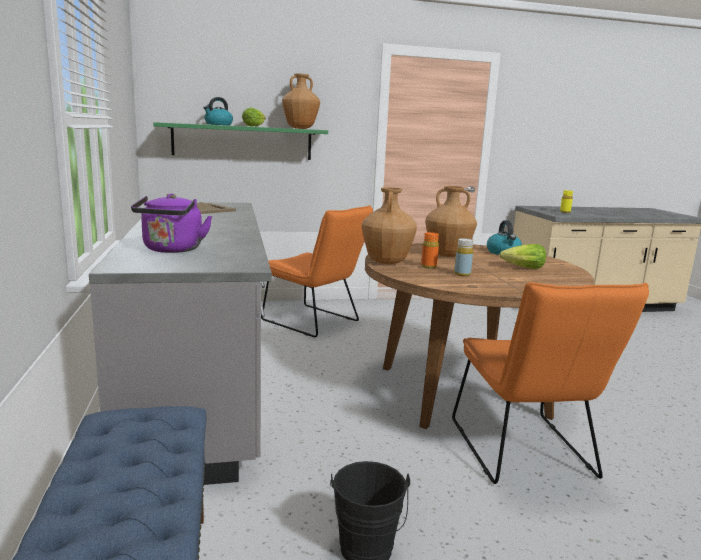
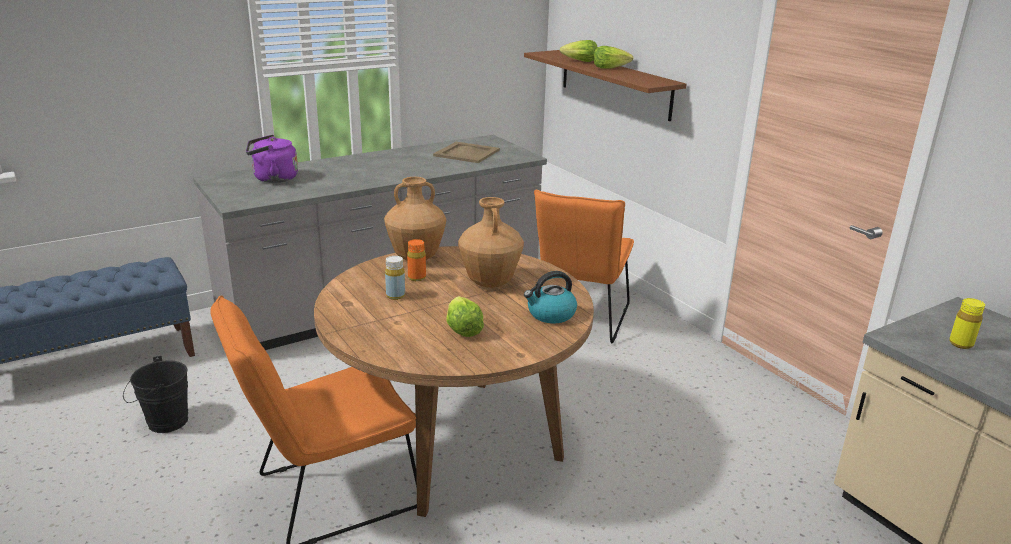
camera: 70 degrees right, 10 degrees up
green shelf [153,122,328,160] -> brown shelf [524,50,686,121]
kettle [203,97,233,125] -> lettuce [560,40,598,62]
brown vase [282,74,320,129] -> none

